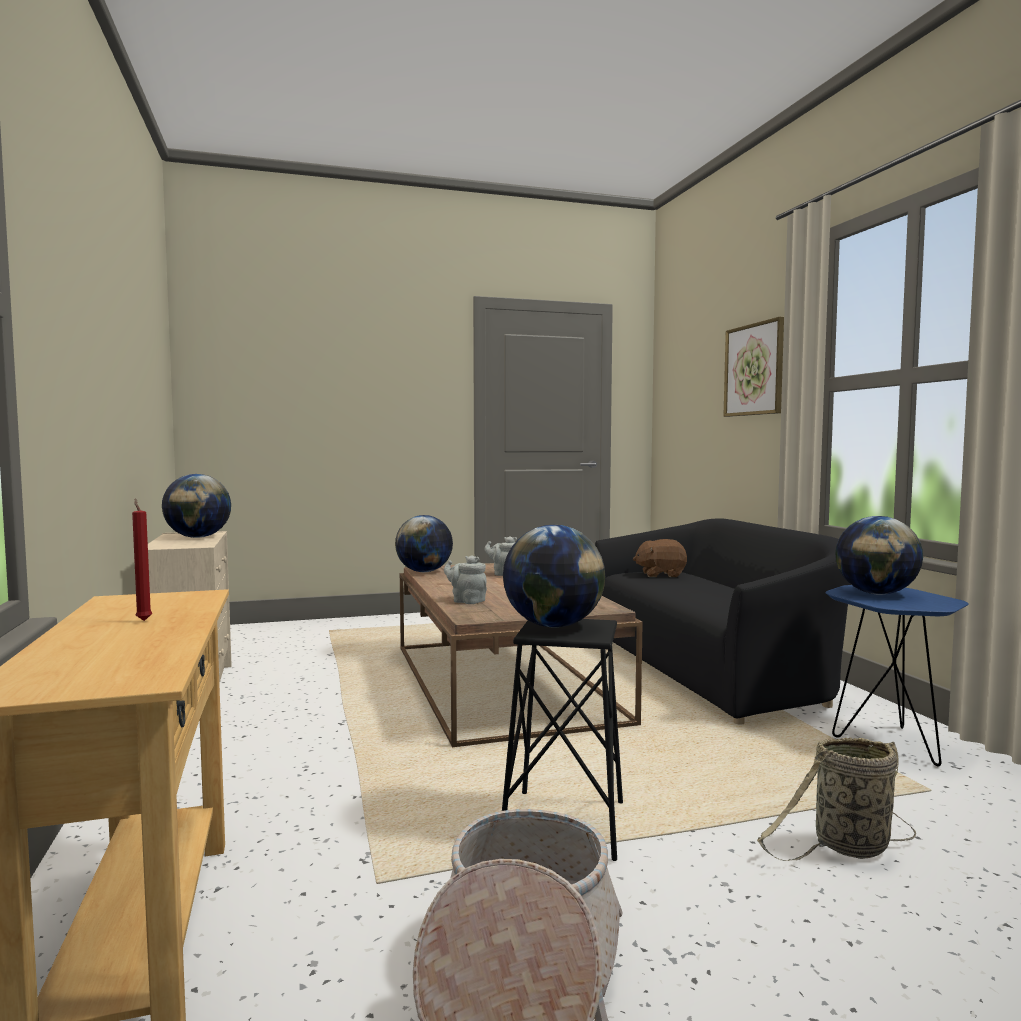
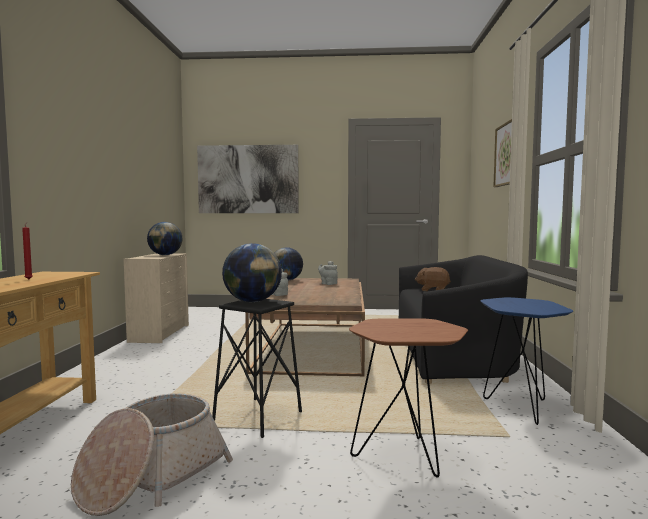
camera: 20 degrees right, 0 degrees up
basket [757,737,916,861] -> brown side table [349,319,468,477]
globe [835,516,923,595] -> none
none -> picture [197,145,299,213]

